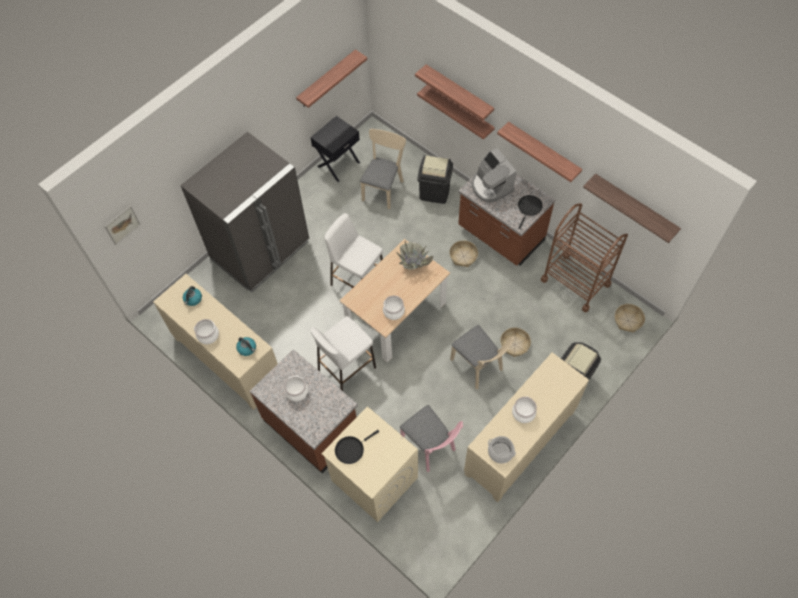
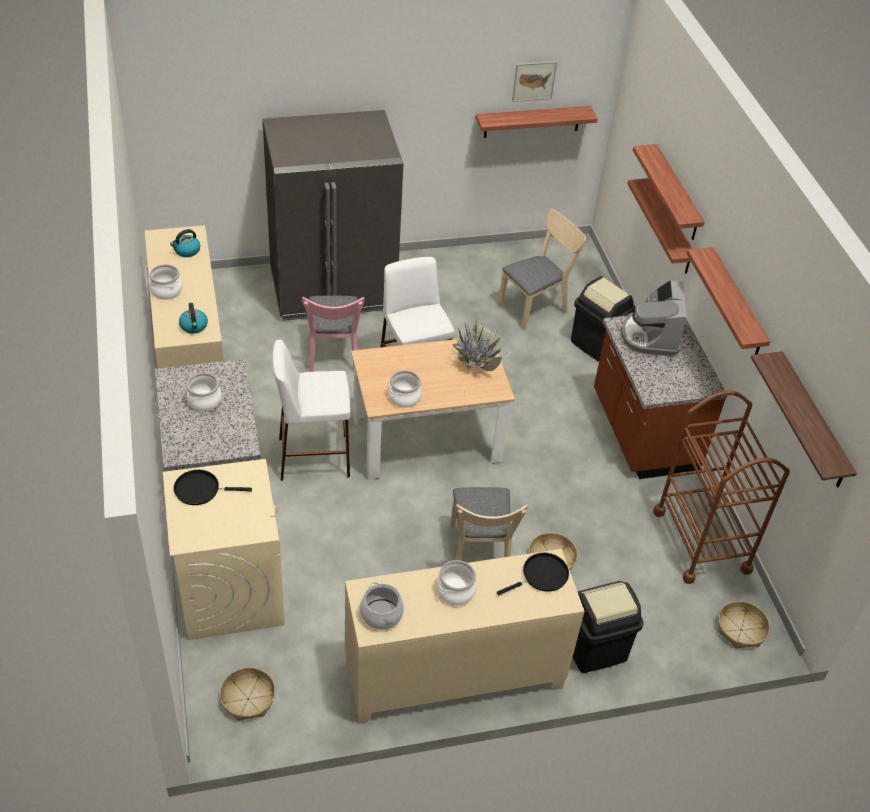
camera: 30 degrees right, 15 degrees down
picture [104,206,141,245] -> picture moved to [512,61,557,102]
black nightstand [310,116,360,182] -> none
pink chair [400,405,463,472] -> pink chair moved to [302,296,365,372]
basket [449,240,478,267] -> basket moved to [220,667,275,721]
black frying pan [518,195,543,229] -> black frying pan moved to [497,553,569,595]

